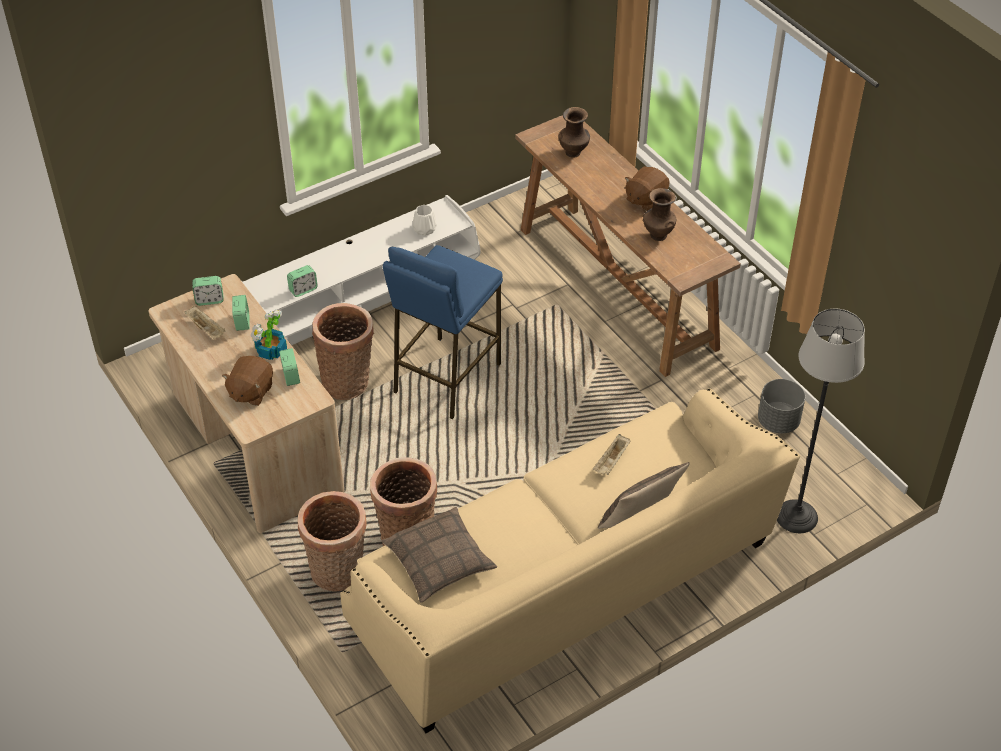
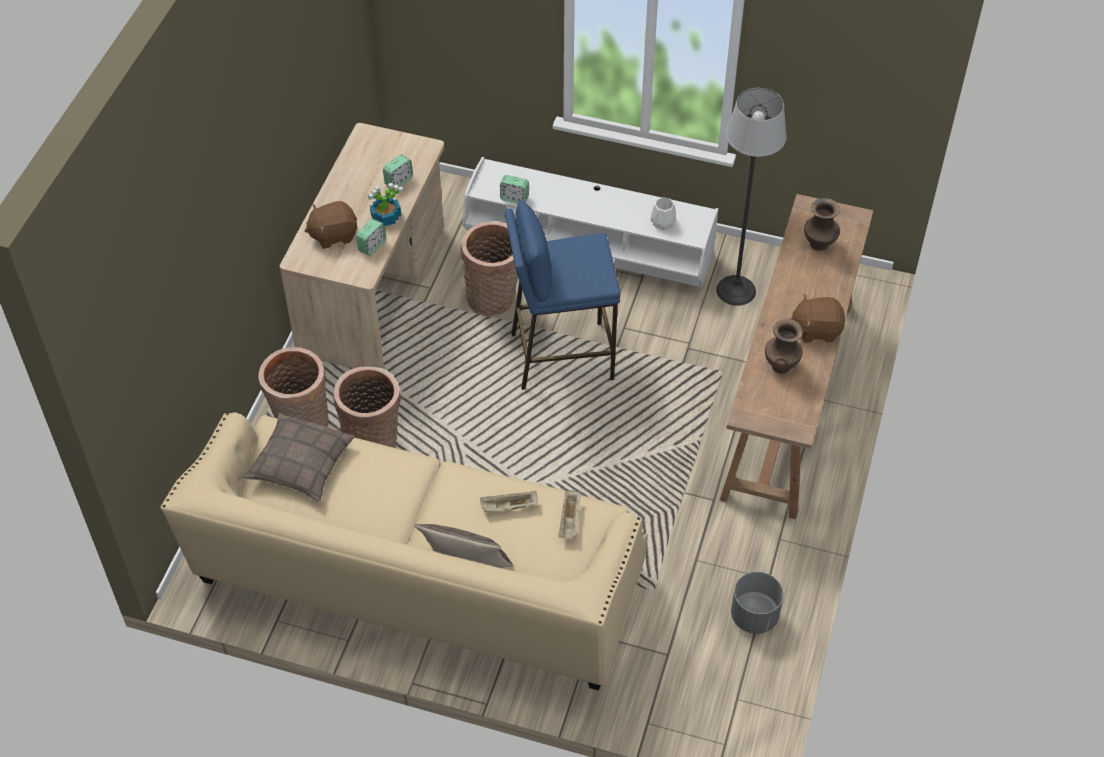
camera: 50 degrees right, 5 degrees up
beige tray [184,306,225,339] -> beige tray moved to [558,489,581,539]
alarm clock [192,276,224,306] -> none
floor lamp [777,309,865,533] -> floor lamp moved to [716,88,787,306]

